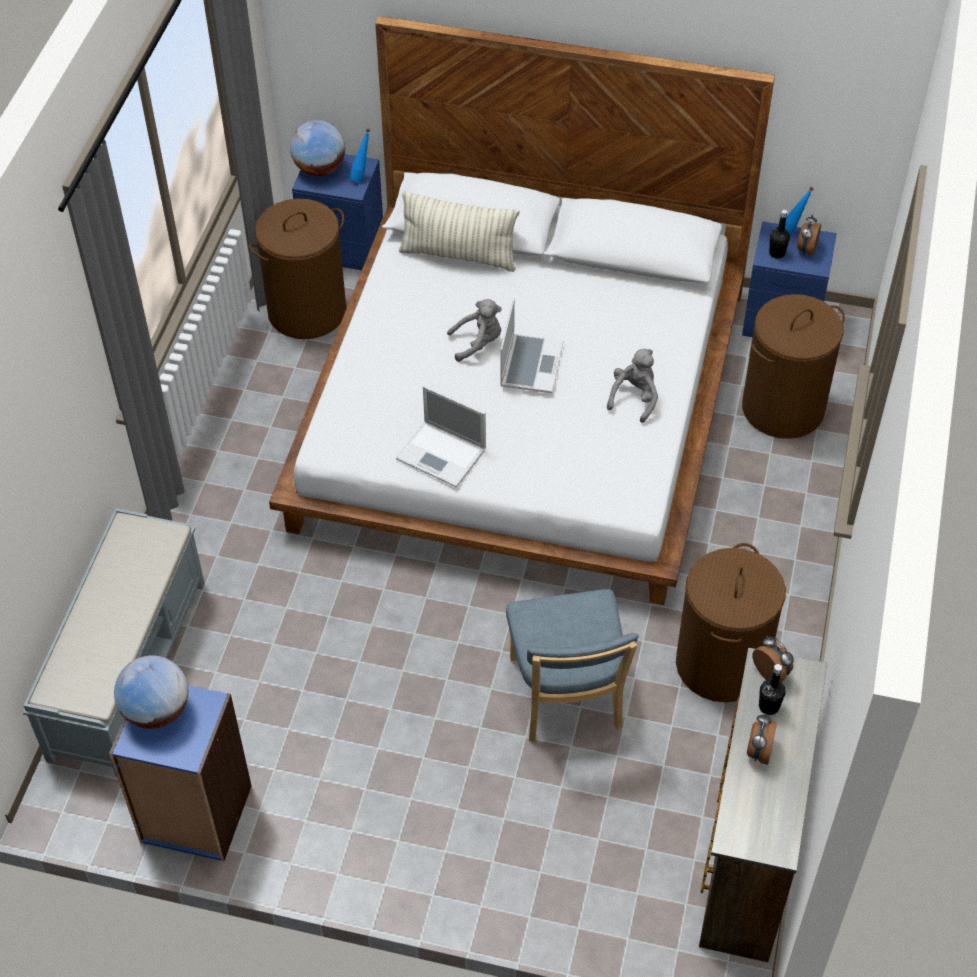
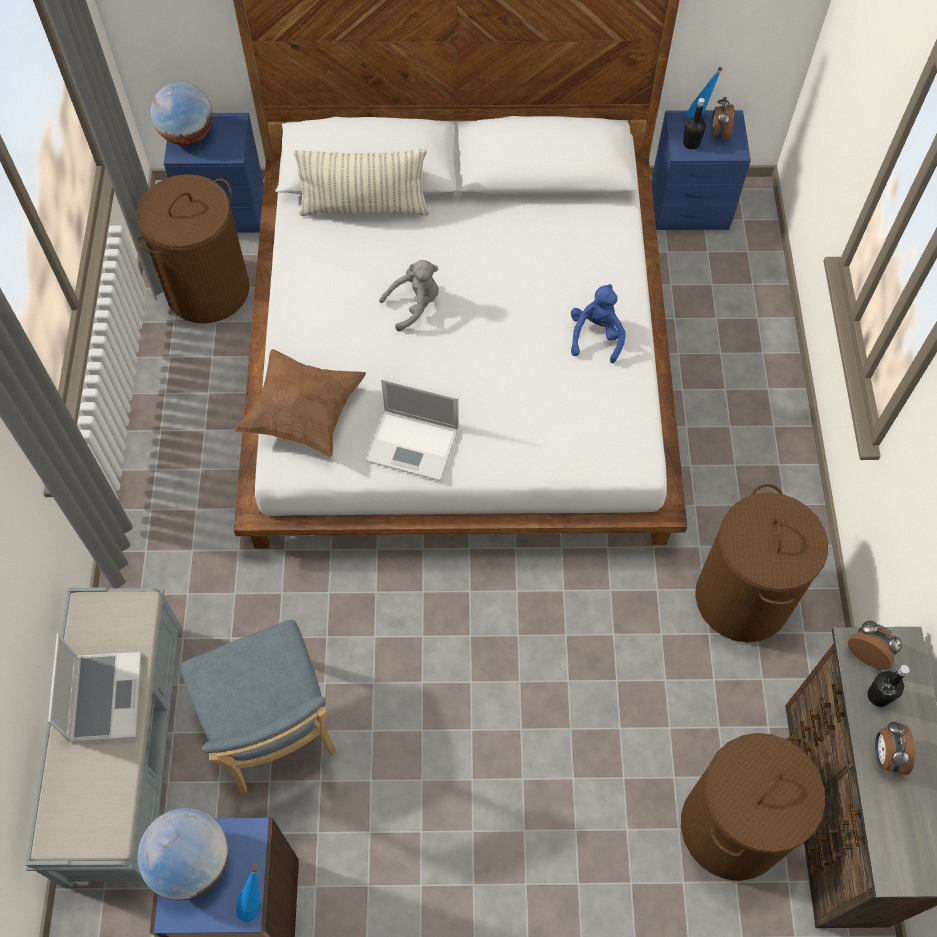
camera: 15 degrees left, 10 degrees up
blue bottle [349,128,370,182] -> blue bottle moved to [236,865,260,922]
laptop [500,298,563,393] -> laptop moved to [48,633,141,742]
blue chair [506,589,639,742] -> blue chair moved to [180,620,337,793]
grey plush toy [607,349,658,423] -> blue plush toy [571,284,626,363]
brown laundry basket [742,294,845,439] -> brown laundry basket moved to [681,733,825,881]
none -> brown pillow [234,349,366,457]

